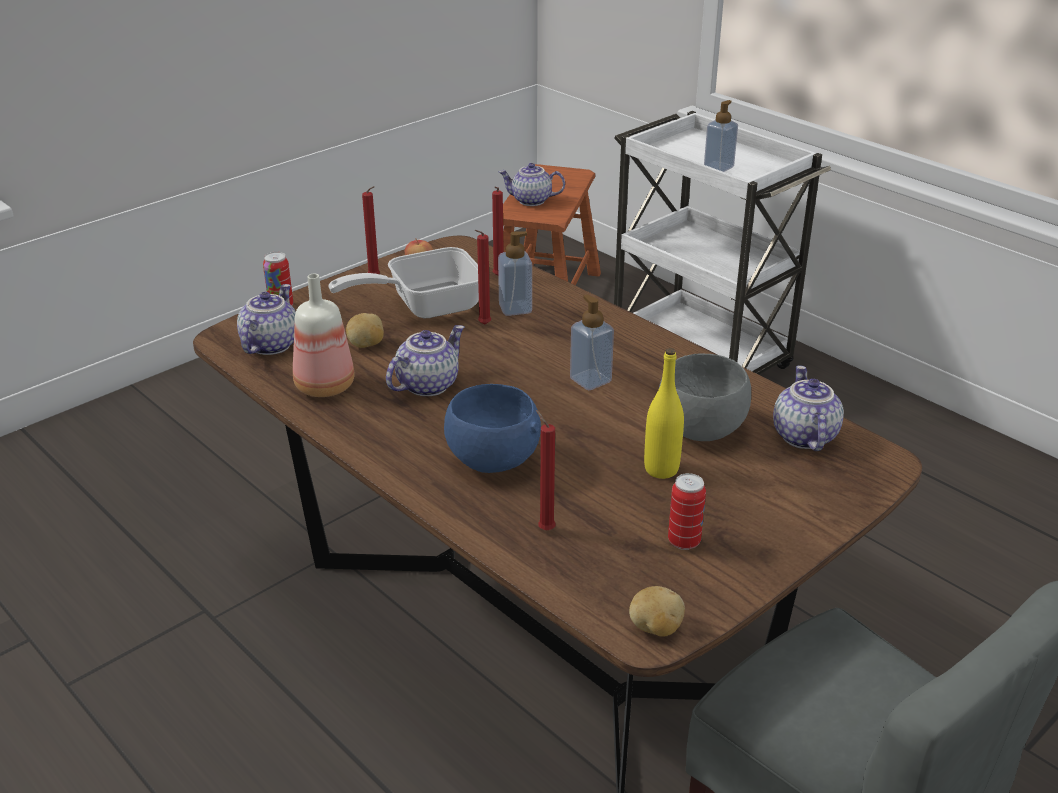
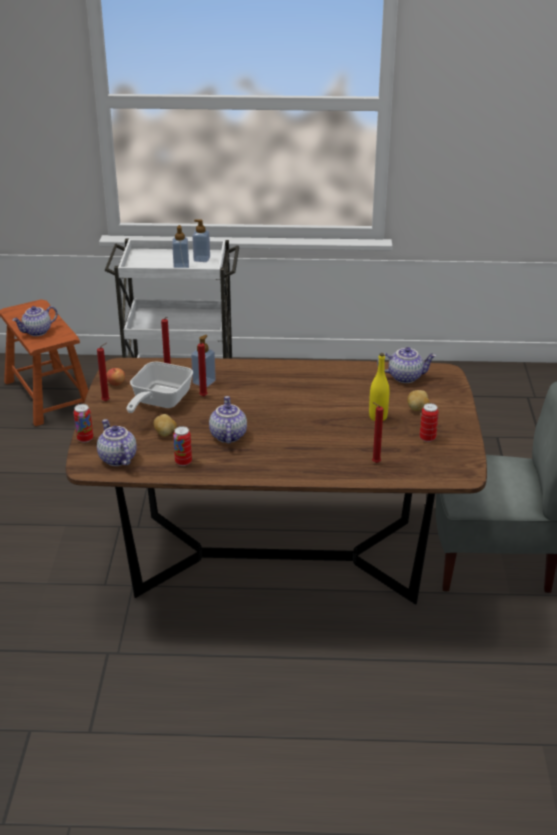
camera: 45 degrees left, 0 degrees up
bottle [293,273,354,397] -> can [173,426,192,466]
blue bowl [444,384,541,473] -> none
soap dispenser [570,295,614,390] -> soap dispenser moved to [192,219,210,262]
potato [629,586,685,637] -> potato moved to [407,390,430,411]
grey bowl [659,354,751,441] -> none
teapot [773,365,844,451] -> teapot turned 135 degrees clockwise [377,347,436,383]

